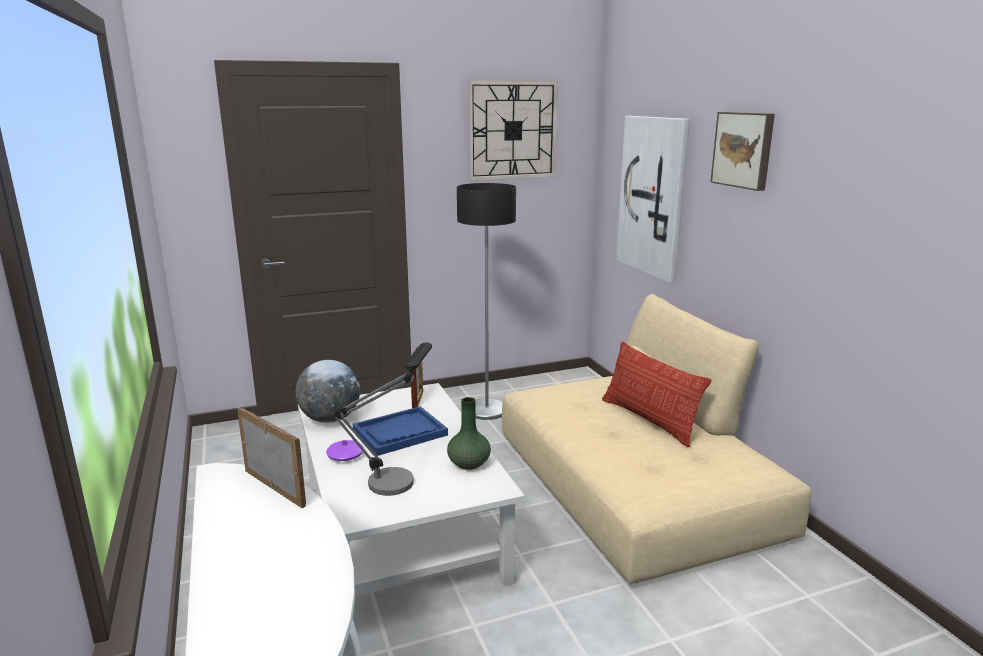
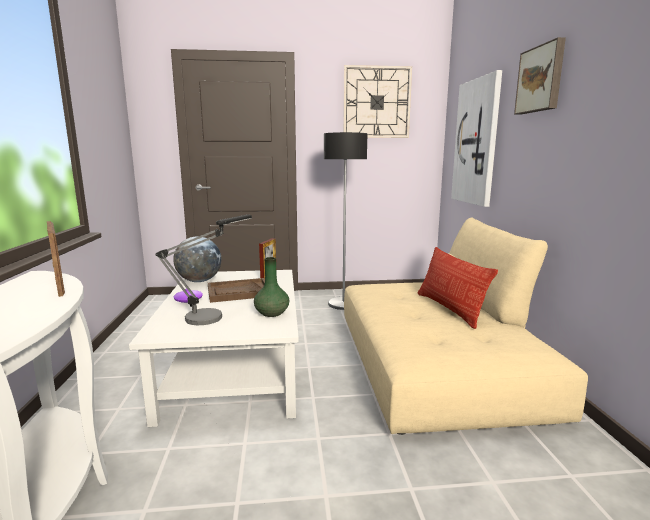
camera: 15 degrees right, 5 degrees down
blue tray [353,406,448,456] -> brown tray [208,278,265,303]

